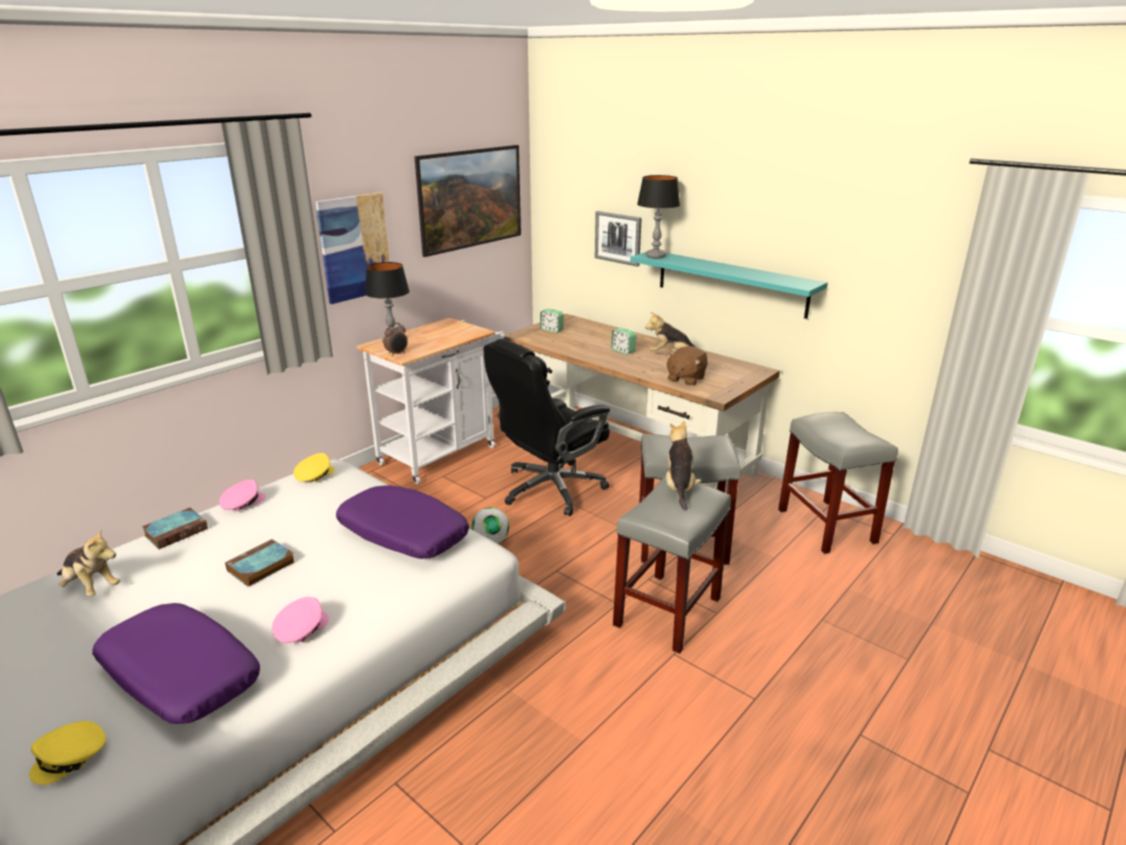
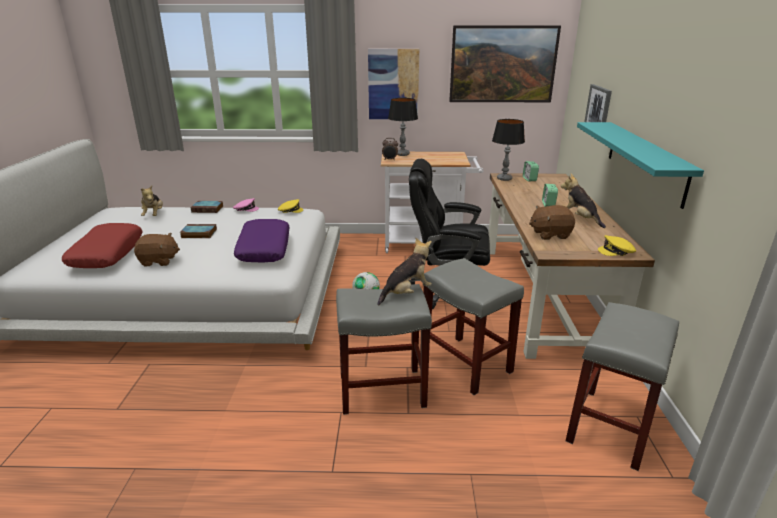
camera: 50 degrees right, 0 degrees up
yellow cap [29,721,106,785] -> yellow cap moved to [598,235,636,256]
purple pillow [92,603,260,724] -> red pillow [62,223,142,268]
pink cap [272,597,329,643] -> brown plush toy [134,233,180,266]
table lamp [637,175,680,259] -> table lamp moved to [492,119,525,181]

